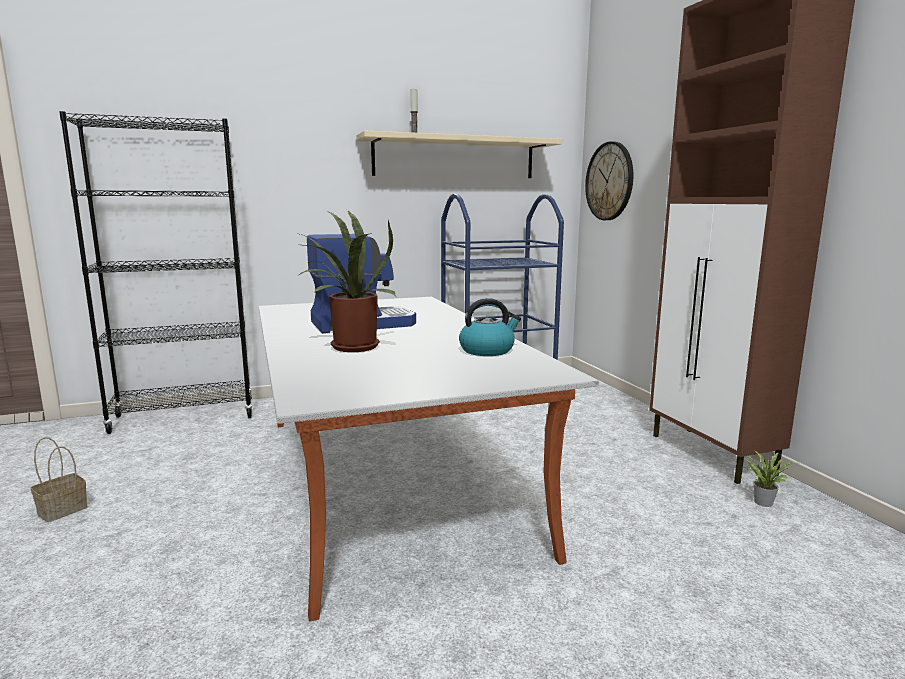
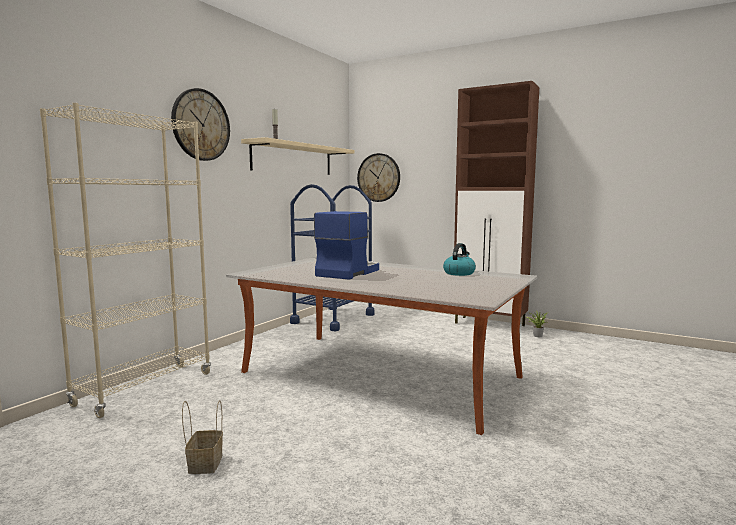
camera: 40 degrees left, 5 degrees down
black bookcase [59,111,253,434] -> beige bookcase [40,103,211,418]
potted plant [297,210,396,352] -> none
none -> wall clock [171,88,230,161]

